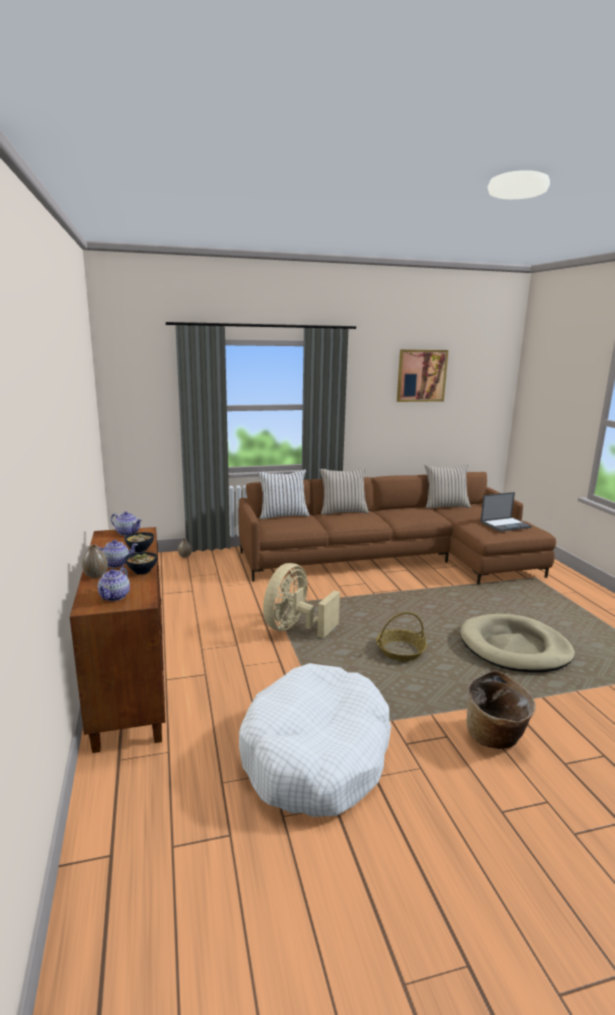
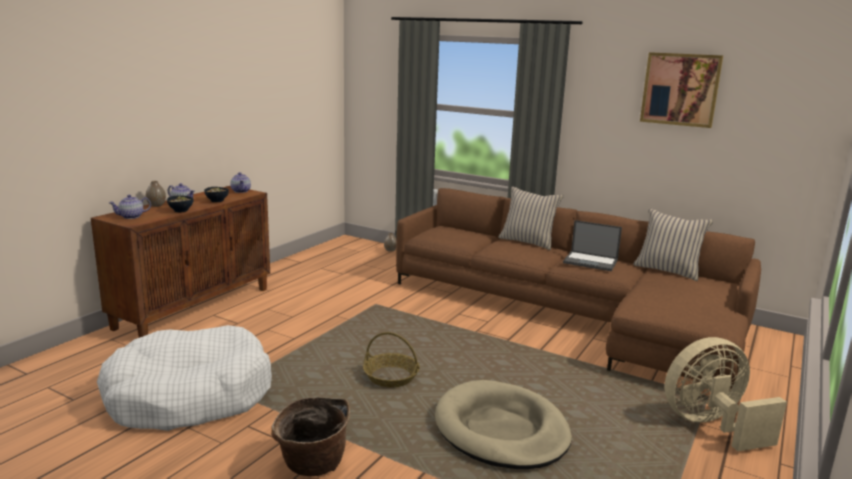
camera: 45 degrees right, 0 degrees up
white pillow [257,469,309,519] -> none
beige fan [263,563,340,638] -> beige fan moved to [664,337,787,451]
laptop [480,492,532,532] -> laptop moved to [563,220,622,271]

